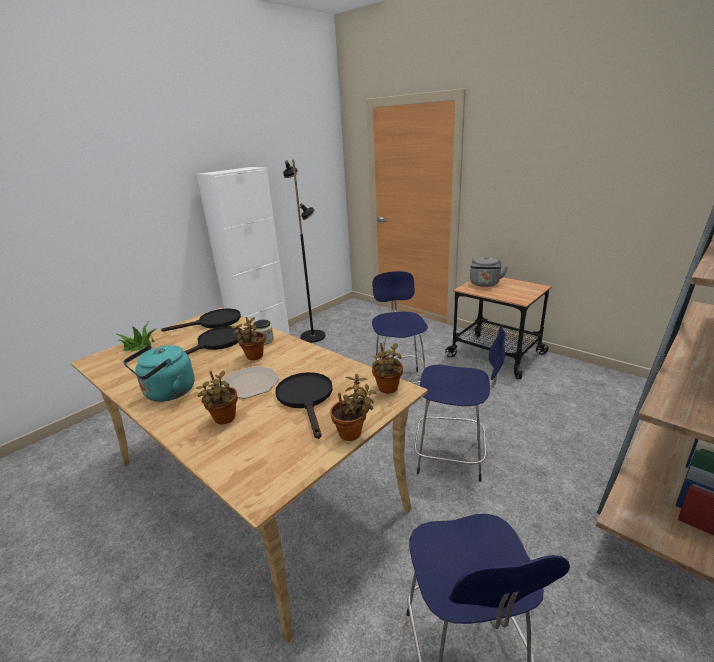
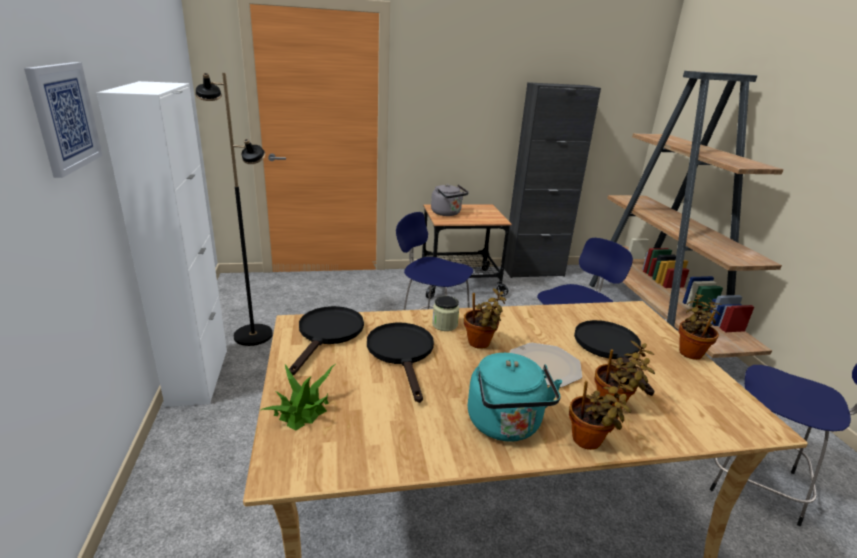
camera: 55 degrees left, 0 degrees up
black frying pan [275,372,333,439] -> black frying pan turned 60 degrees clockwise [574,320,655,396]
potted plant [372,343,403,393] -> potted plant moved to [569,373,634,450]
none -> picture [24,62,103,178]
none -> black cabinet [504,82,601,278]

